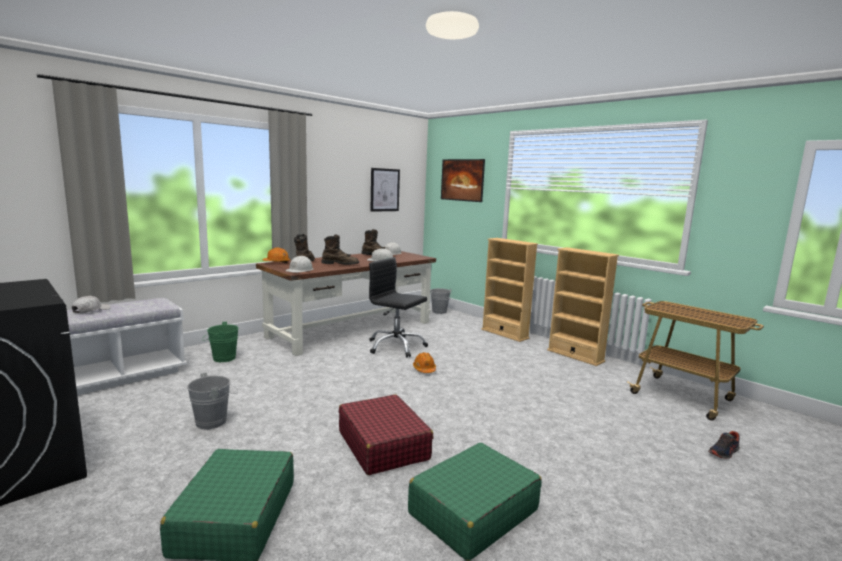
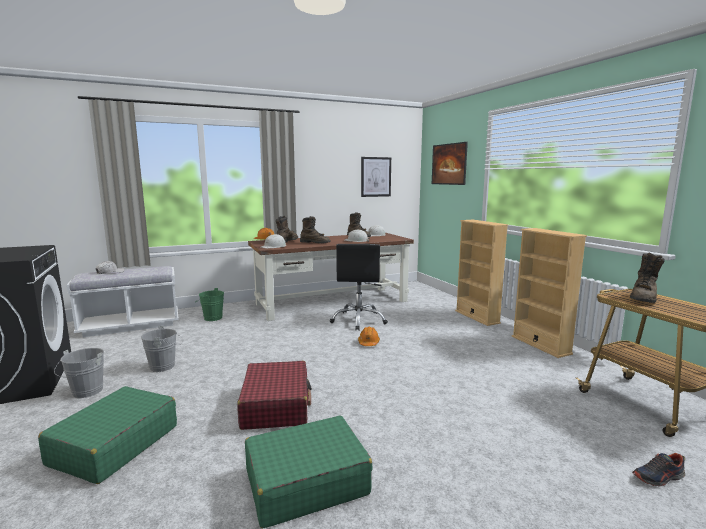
camera: 20 degrees right, 0 degrees up
black office chair [369,258,428,357] -> black office chair turned 135 degrees counterclockwise [330,244,388,330]
grey bucket [430,288,452,314] -> grey bucket moved to [54,348,104,398]
none -> brown boot [630,253,665,303]

